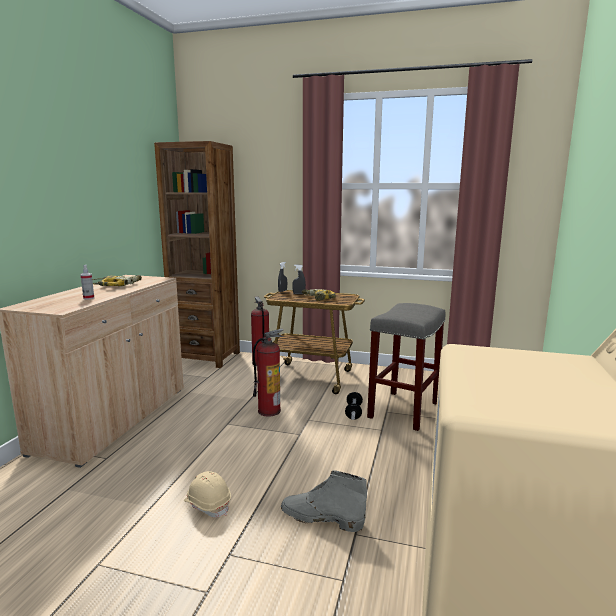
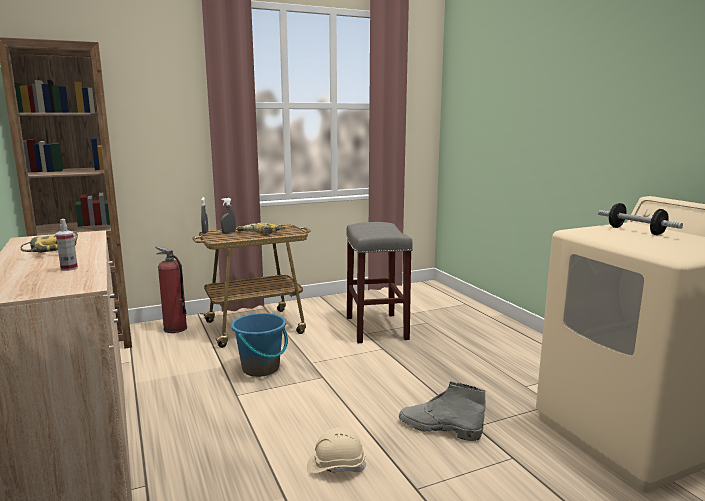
camera: 40 degrees left, 0 degrees up
fire extinguisher [253,328,284,416] -> blue bucket [231,313,288,377]
grey boot [281,470,367,532] -> grey boot turned 45 degrees clockwise [399,381,486,441]
dumbbell [345,392,363,420] -> dumbbell moved to [598,203,683,235]

